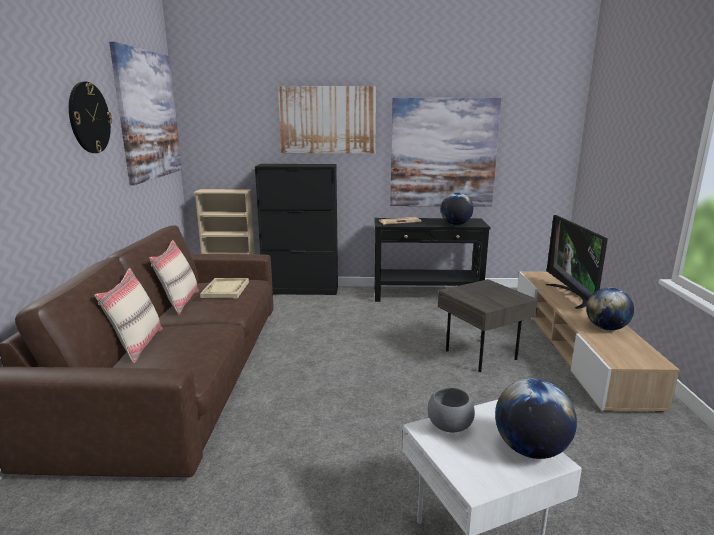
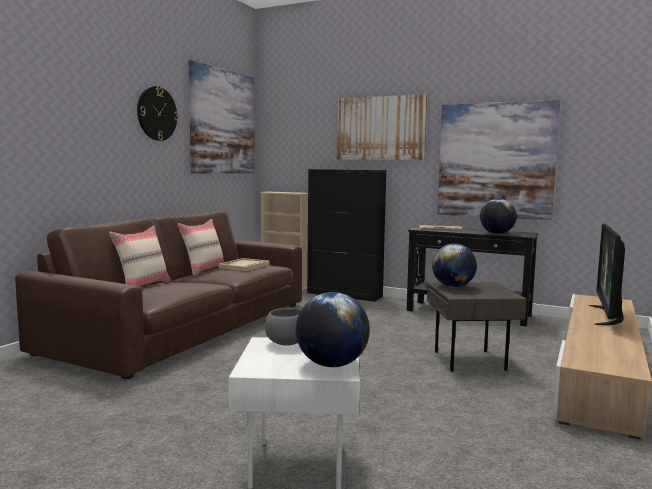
camera: 25 degrees right, 10 degrees down
globe [586,287,634,330] -> globe moved to [432,243,477,287]

